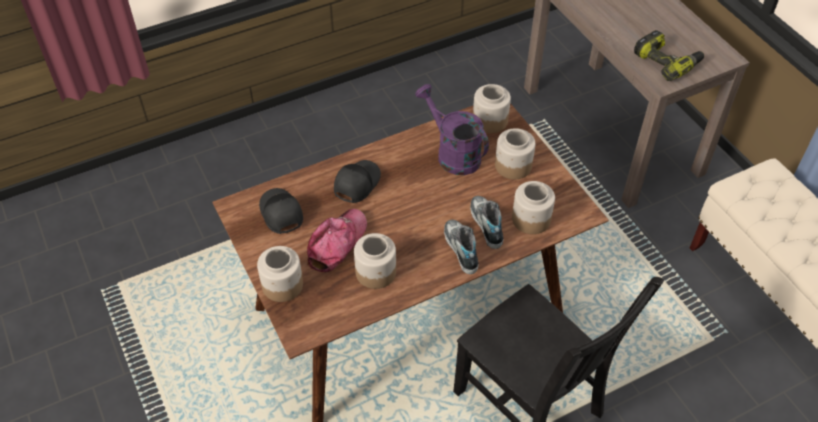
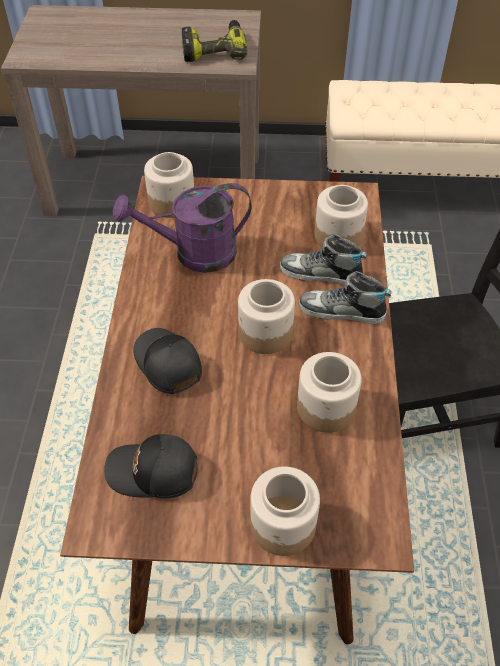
camera: 60 degrees left, 0 degrees up
cap [307,209,367,272] -> none
jar [495,128,535,179] -> jar moved to [238,279,295,354]

